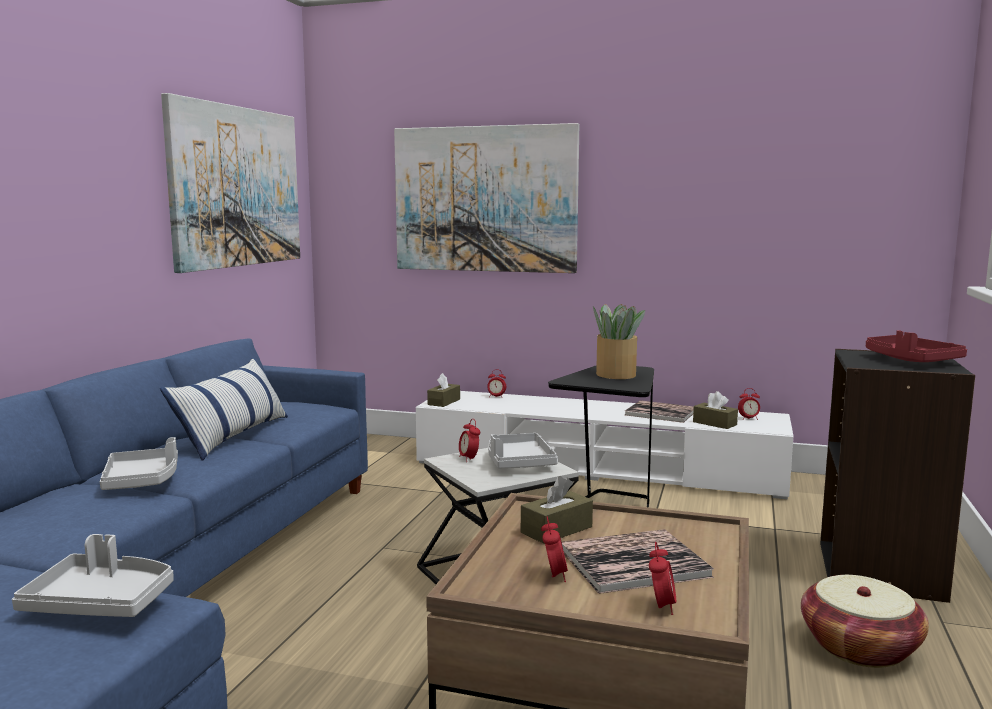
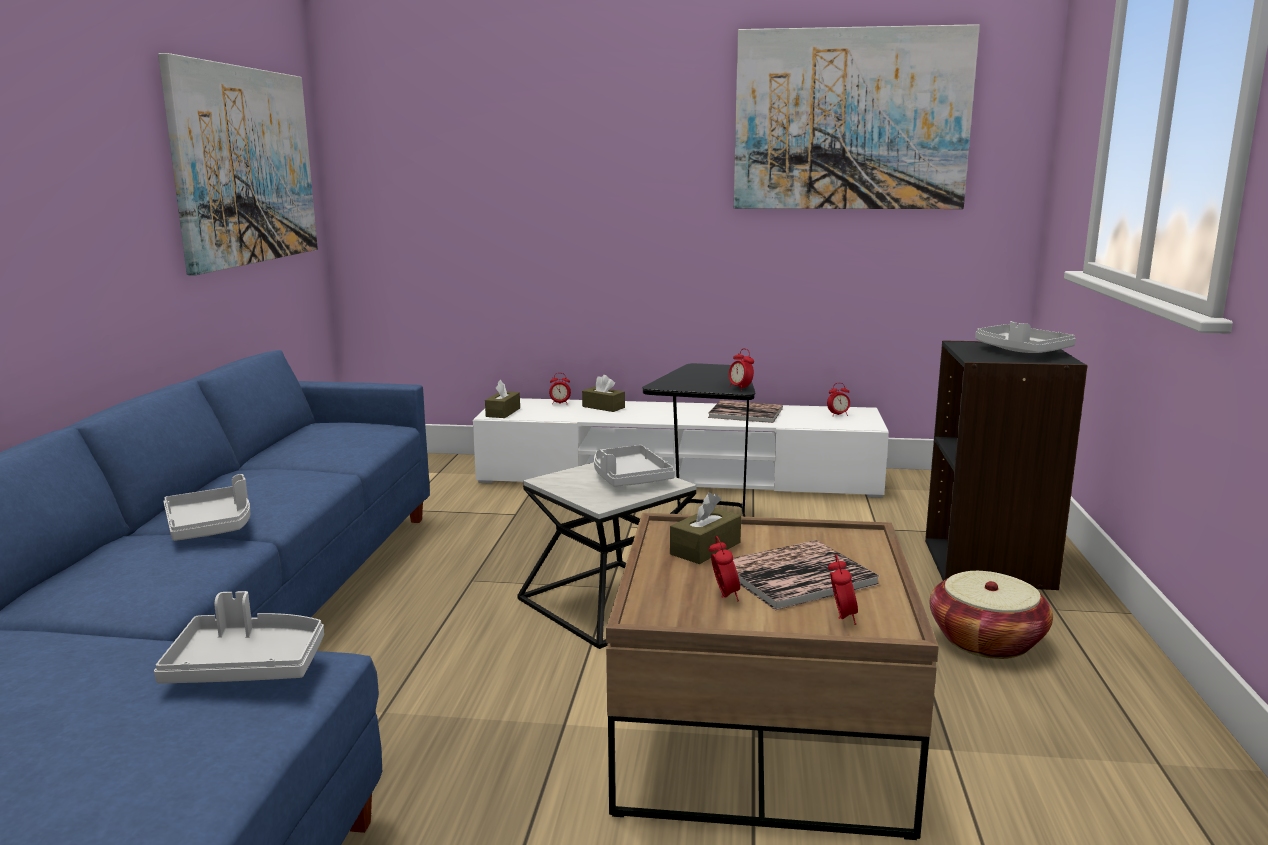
camera: 10 degrees left, 5 degrees up
pillow [160,358,288,461] -> none
picture [394,123,579,273] -> picture moved to [734,24,980,209]
alarm clock [459,419,480,462] -> alarm clock moved to [729,348,754,391]
potted plant [593,304,645,379] -> none
brown tissue box [693,391,738,429] -> brown tissue box moved to [582,375,625,412]
red tray [866,330,967,362] -> grey tray [975,321,1076,353]

